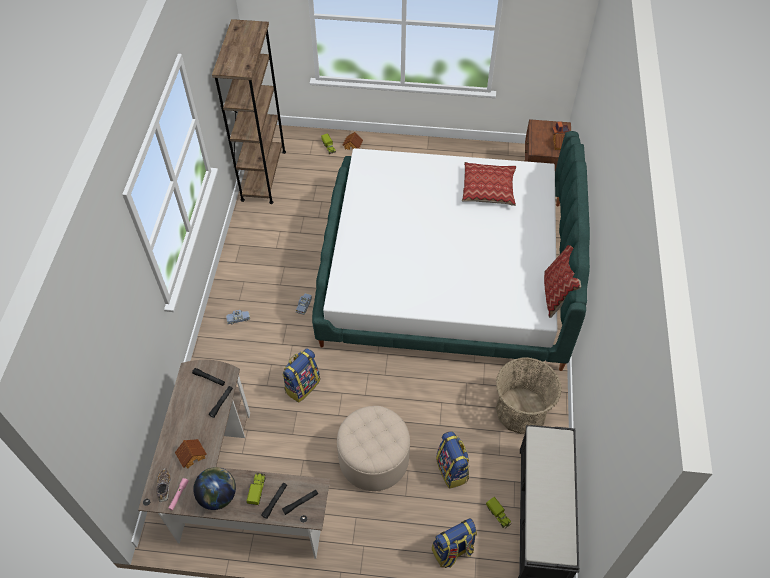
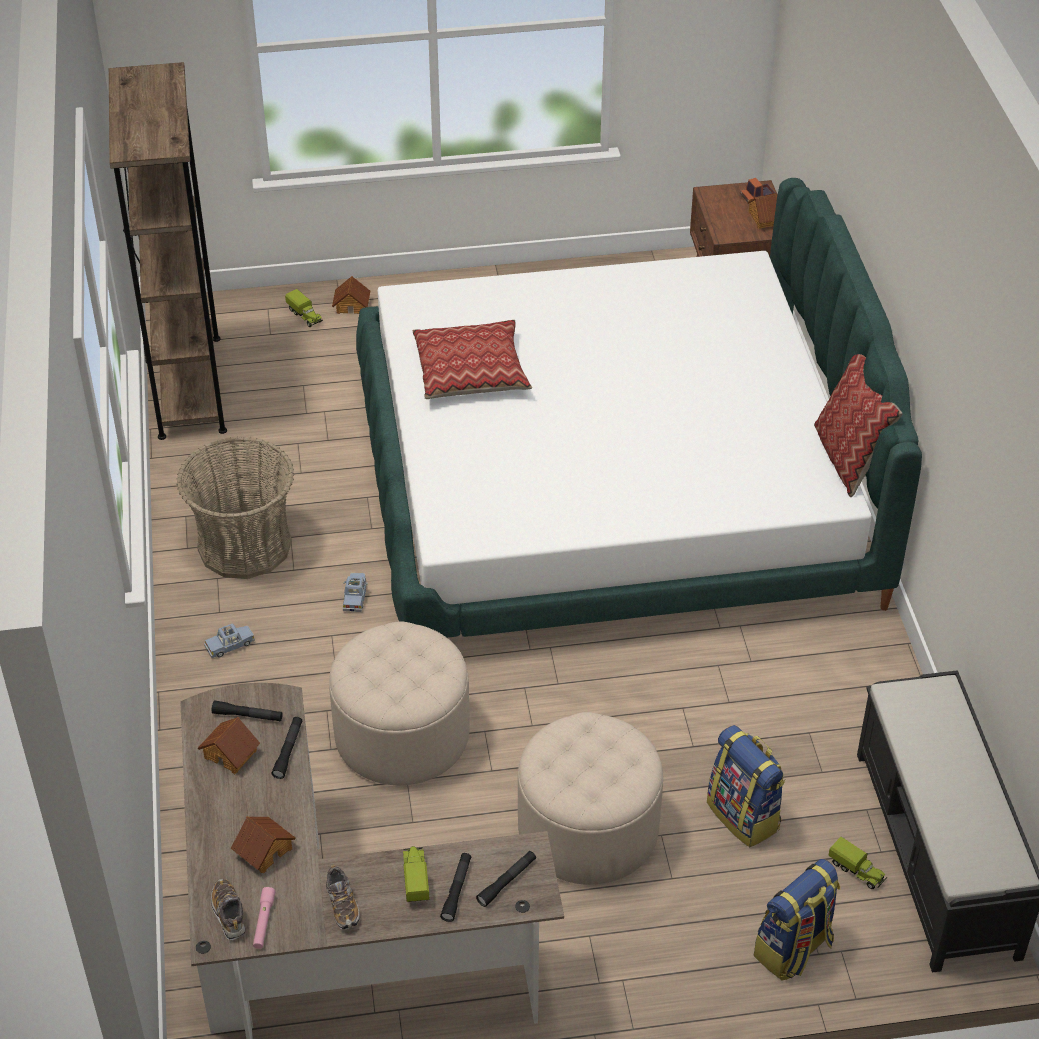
camera: 15 degrees left, 10 degrees down
globe [193,467,236,510] -> shoe [326,864,360,929]
backpack [282,348,320,402] -> beige ottoman [329,621,470,785]
pillow [462,162,516,206] -> pillow moved to [413,320,532,399]
basket [496,357,561,434] -> basket moved to [176,437,294,579]
none -> toy house [198,717,260,774]

